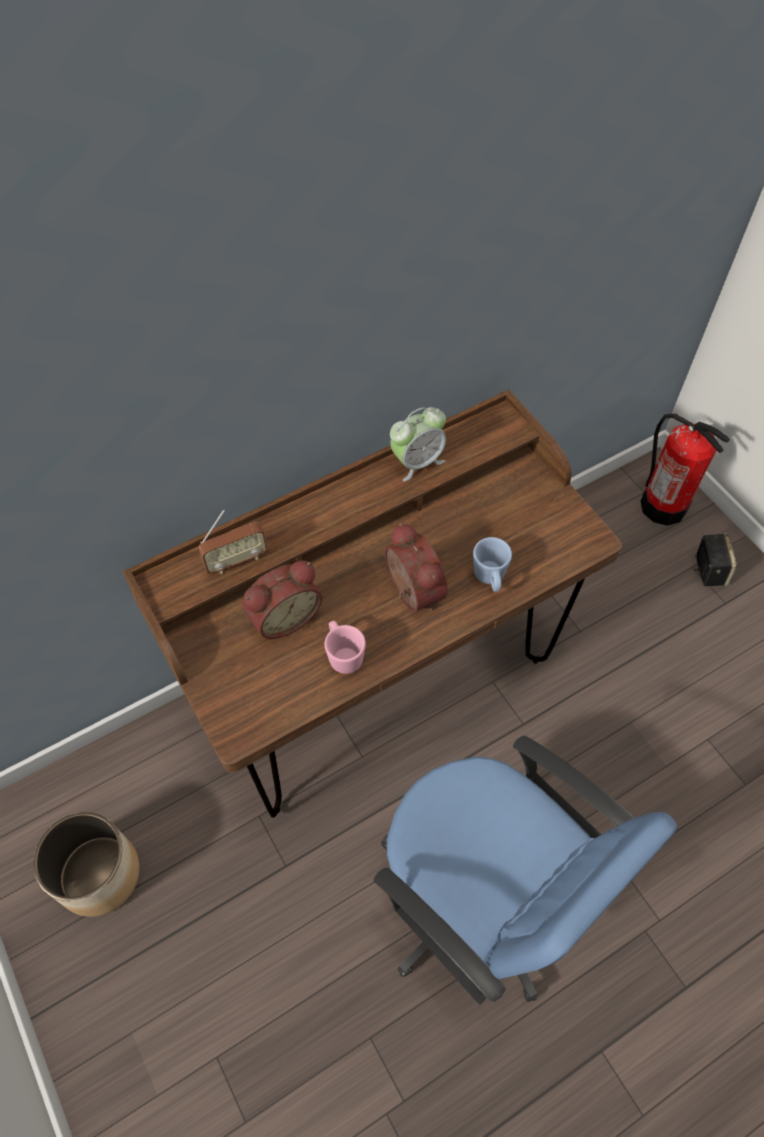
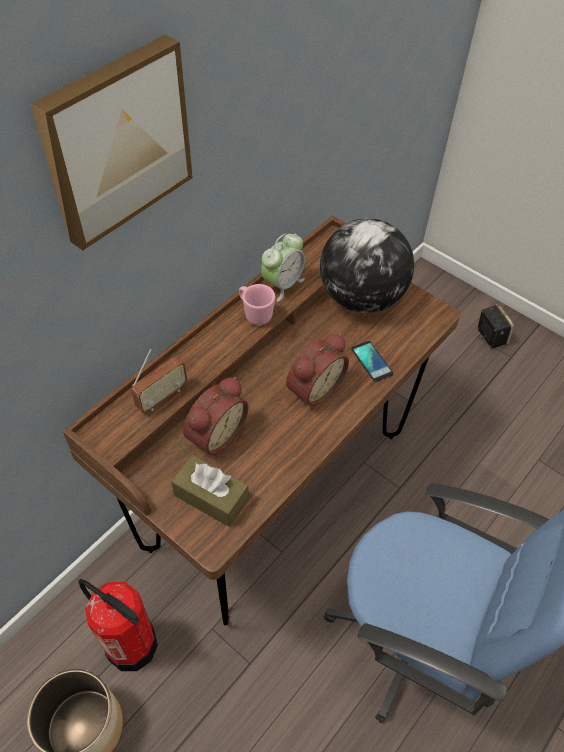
camera: 20 degrees left, 5 degrees down
pink mug [325,621,366,674] -> pink mug moved to [239,284,275,325]
alarm clock [385,523,448,612] -> alarm clock turned 90 degrees clockwise [286,333,349,407]
blue mug [473,537,512,592] -> phone [351,341,393,382]
fire extinguisher [641,414,730,526] -> fire extinguisher moved to [78,579,158,671]
none -> picture [31,35,193,250]
none -> brown tissue box [171,455,249,527]
none -> globe [320,218,414,313]

